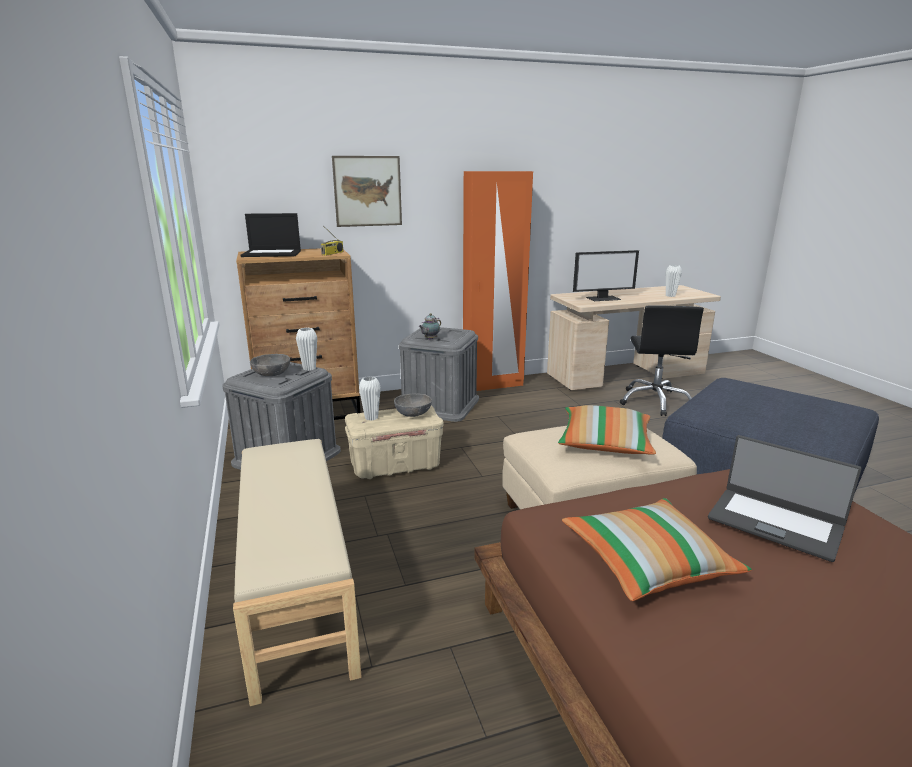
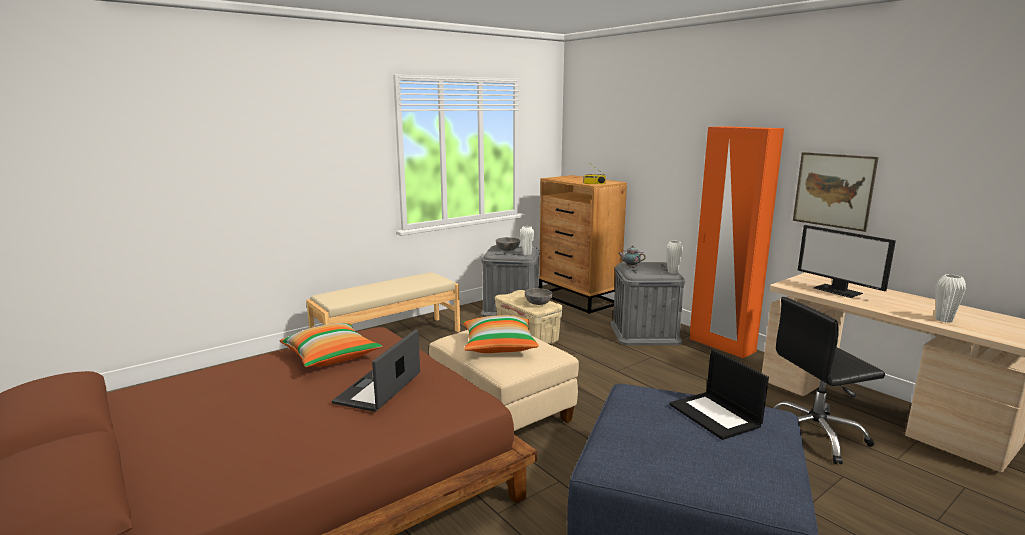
camera: 70 degrees right, 5 degrees down
laptop [240,213,301,257] -> laptop moved to [669,349,769,440]
picture [332,156,402,227] -> picture moved to [793,152,879,232]
white vase [359,376,381,420] -> white vase moved to [666,241,683,274]

